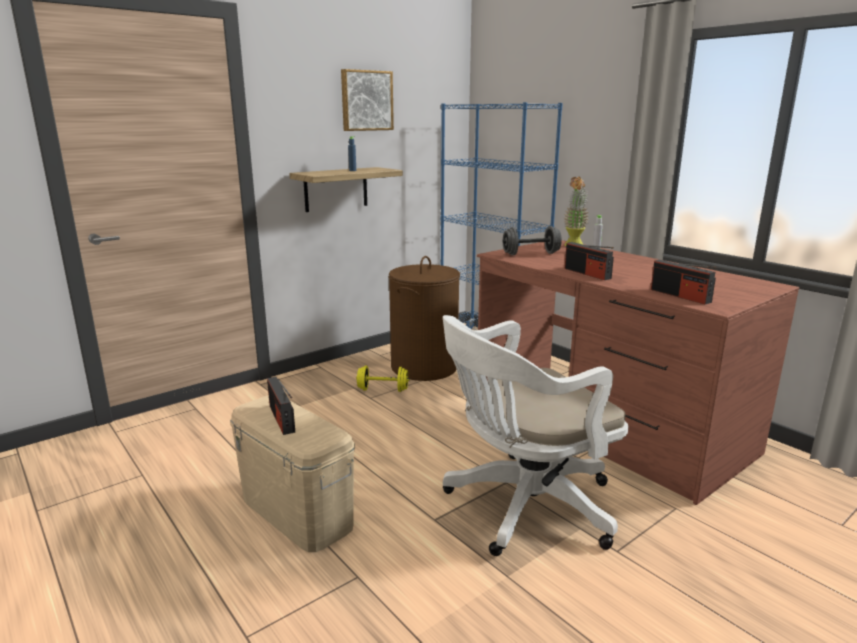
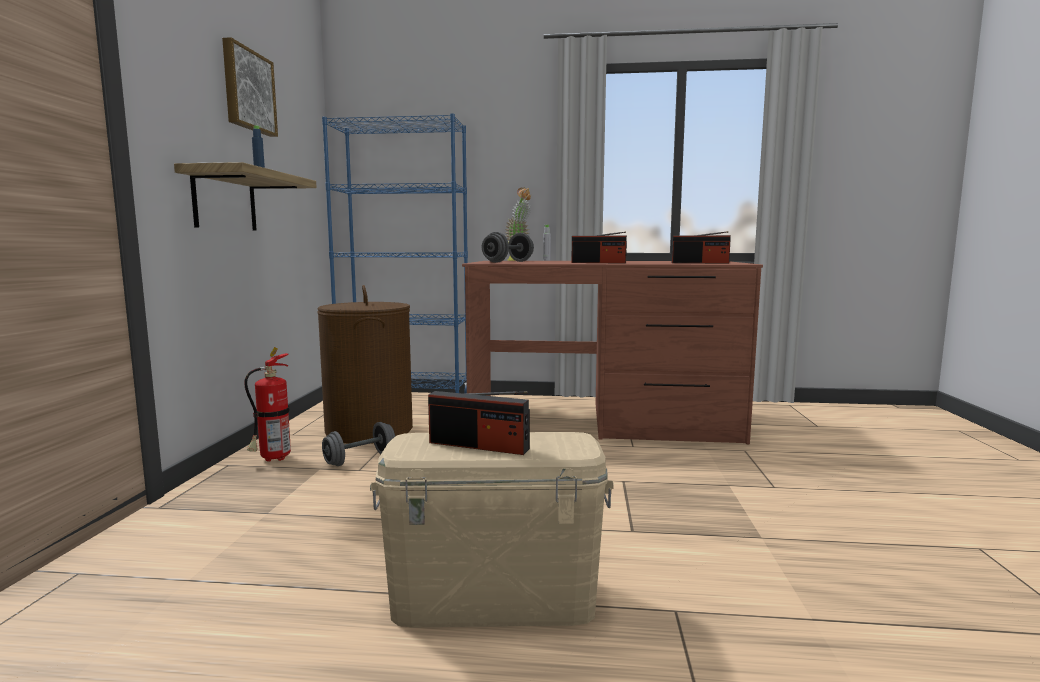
camera: 45 degrees left, 10 degrees down
yellow dumbbell [356,366,410,392] -> grey dumbbell [322,422,395,466]
white office chair [443,315,628,556] -> none
none -> fire extinguisher [244,347,291,462]

